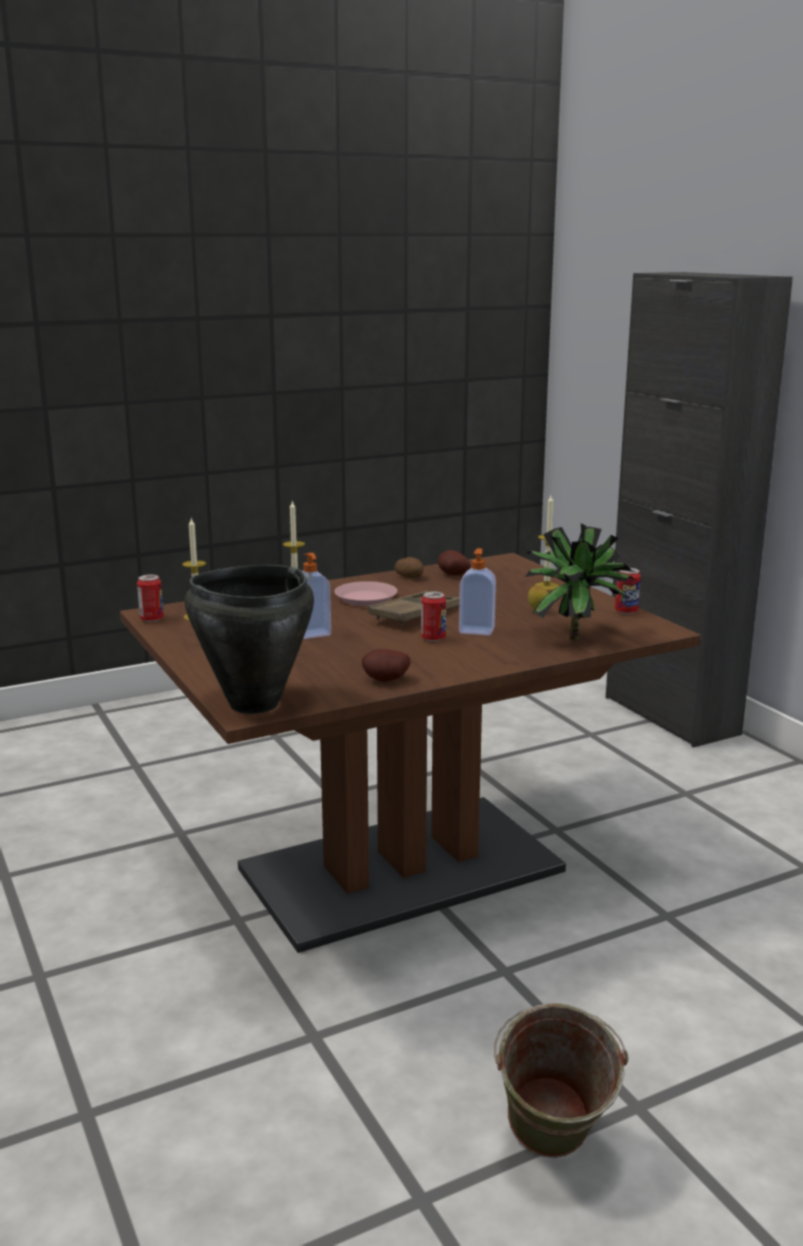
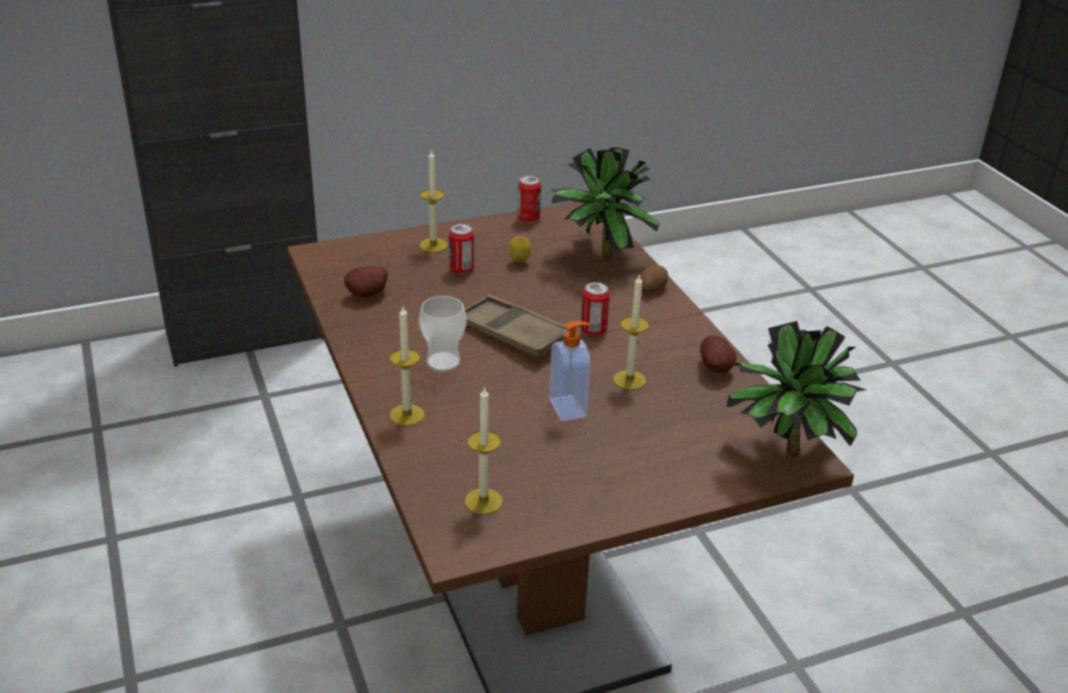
camera: 85 degrees left, 15 degrees up
can [137,574,164,622] -> can moved to [449,224,474,274]
black cooking pot [185,565,314,714] -> potted plant [726,321,866,456]
pink plate [334,581,397,606] -> cup [419,296,466,372]
potato [395,557,424,578] -> potato moved to [640,265,668,293]
soap dispenser [459,548,496,635] -> none
green bucket [494,1003,628,1158] -> none
none -> candle [613,273,649,390]

